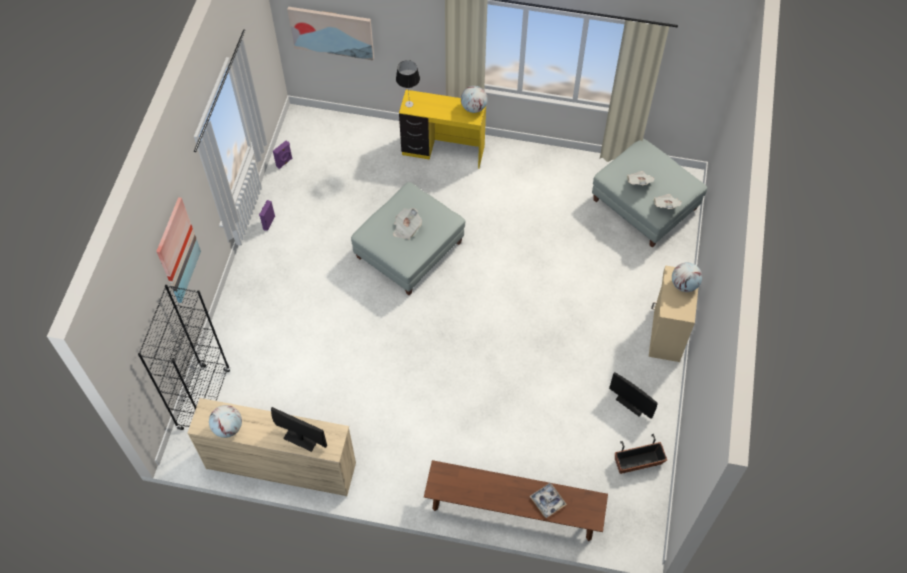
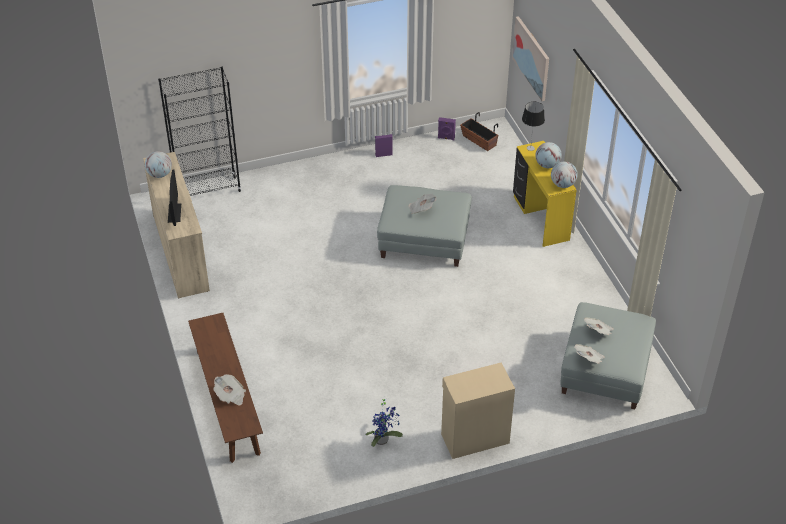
camera: 60 degrees right, 15 degrees down
picture [156,197,201,303] -> none
tray [530,482,567,518] -> newspaper [214,374,246,406]
monitor [609,372,658,419] -> potted plant [365,397,403,447]
planter [615,434,667,474] -> planter moved to [460,112,498,151]
globe [672,262,702,292] -> globe moved to [535,142,562,168]

